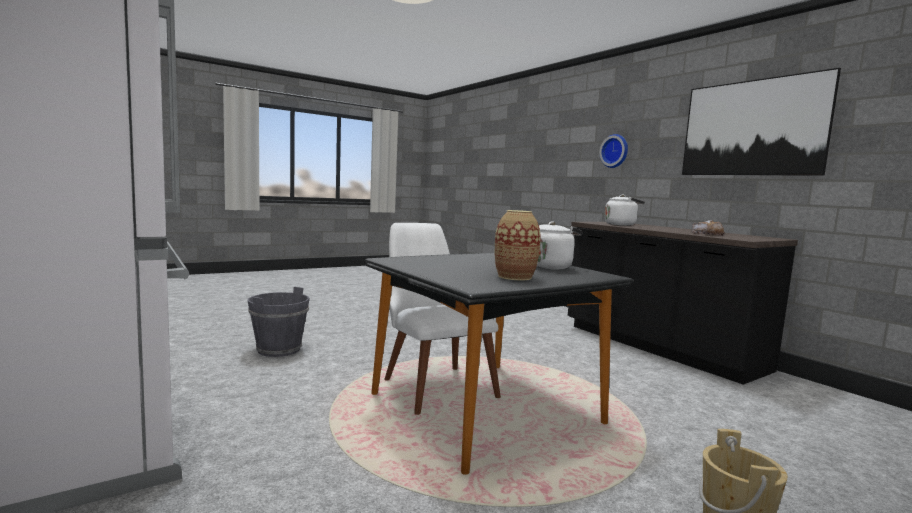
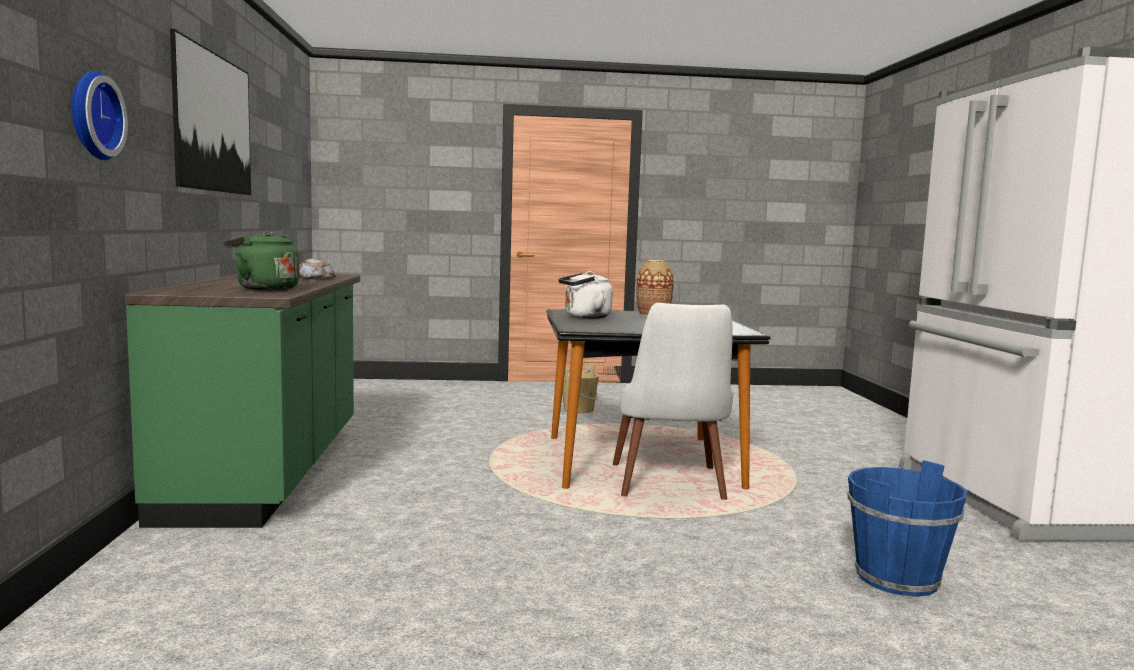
camera: 150 degrees left, 0 degrees up
grey bucket [248,287,310,357] -> blue bucket [847,460,968,597]
black counter [568,222,798,385] -> green counter [125,274,360,528]
white kettle [605,195,645,226] -> green kettle [224,232,299,290]

